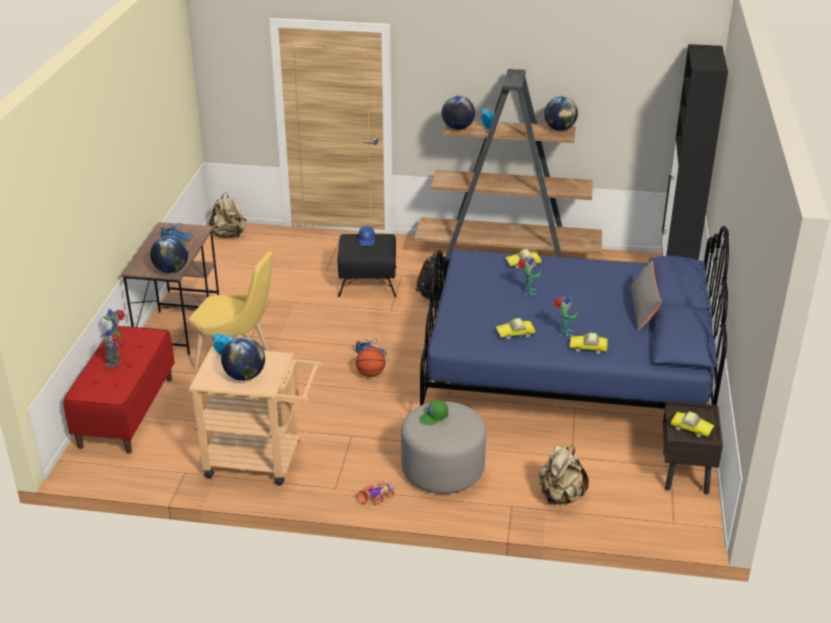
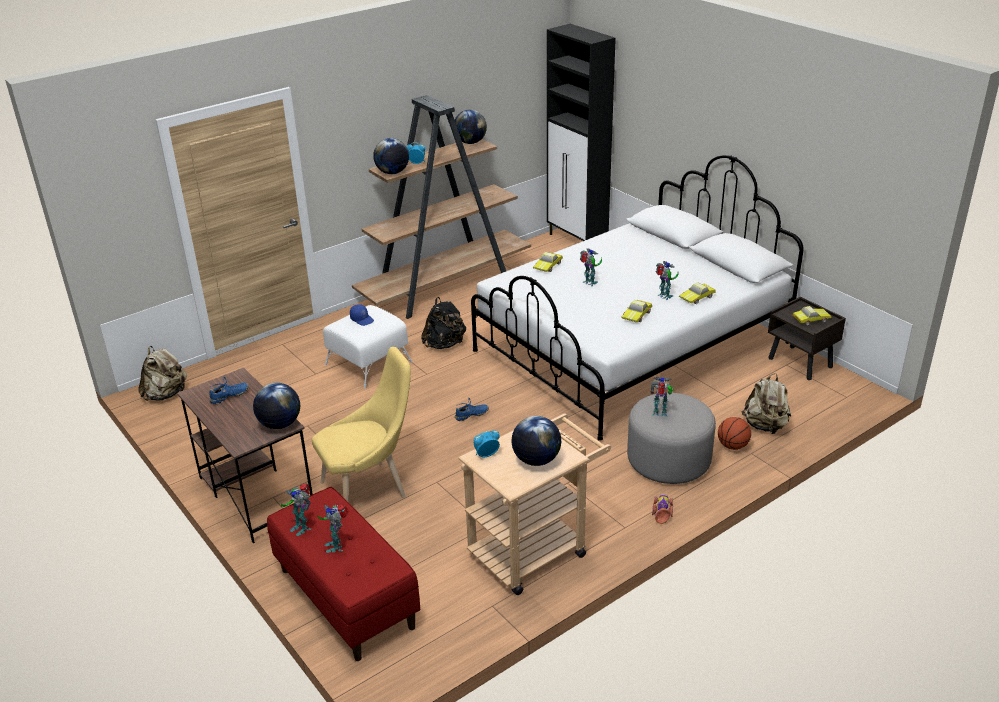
camera: 45 degrees left, 0 degrees up
black ottoman [338,234,397,297] -> white ottoman [323,305,412,389]
basketball [356,347,385,377] -> basketball moved to [718,417,751,450]
green cap [419,400,448,425] -> toy robot [651,377,673,417]
blue bed [420,226,729,409] -> white bed [471,155,804,441]
grey pillow [630,260,662,331] -> none

